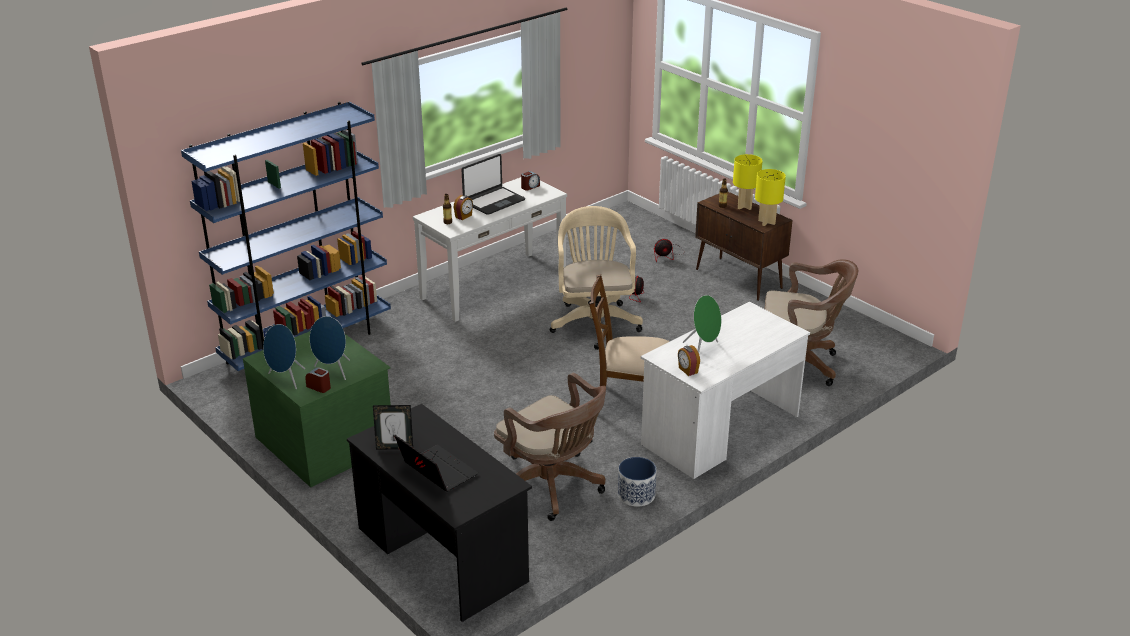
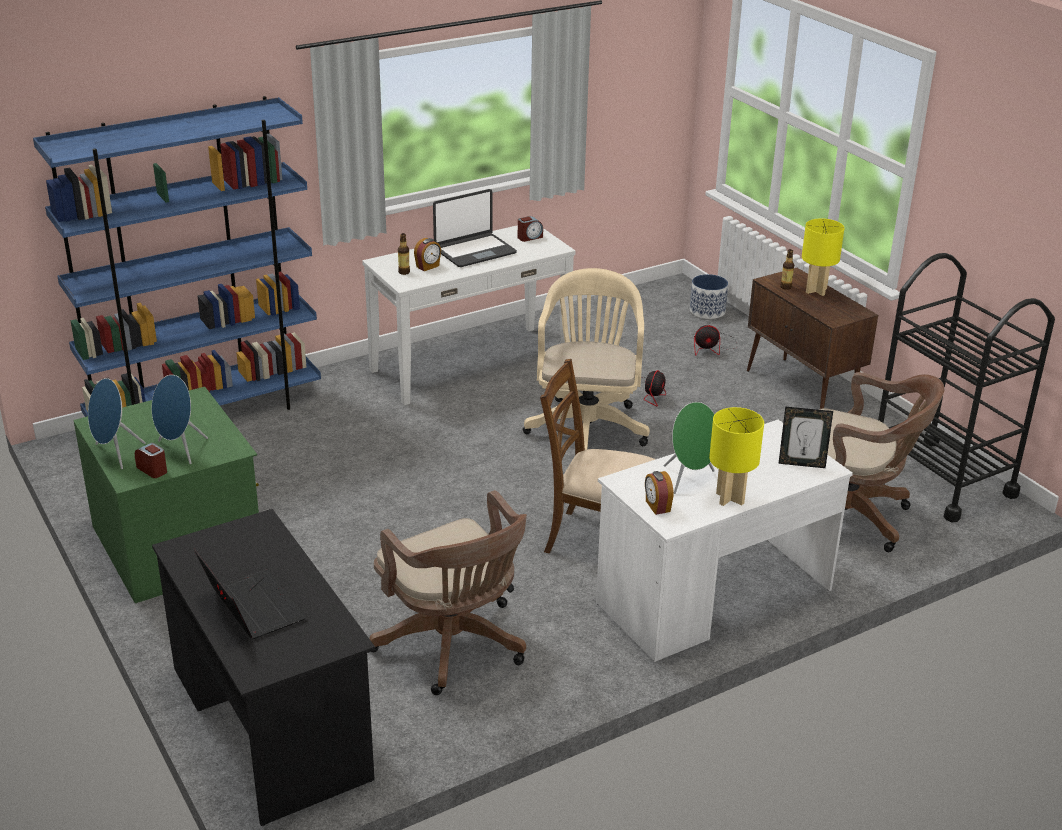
camera: 10 degrees right, 0 degrees up
picture frame [373,405,413,450] -> picture frame moved to [778,406,833,468]
planter [618,457,657,507] -> planter moved to [690,274,728,319]
yellow table lamp [755,169,786,226] -> yellow table lamp moved to [709,407,764,506]
none -> black cart [878,253,1055,523]

